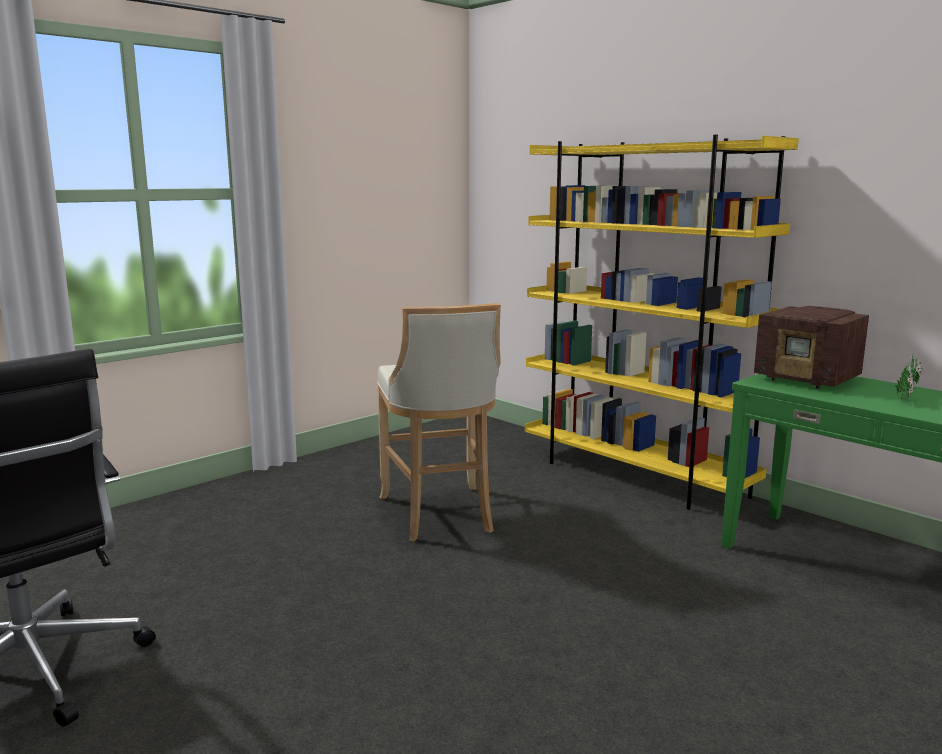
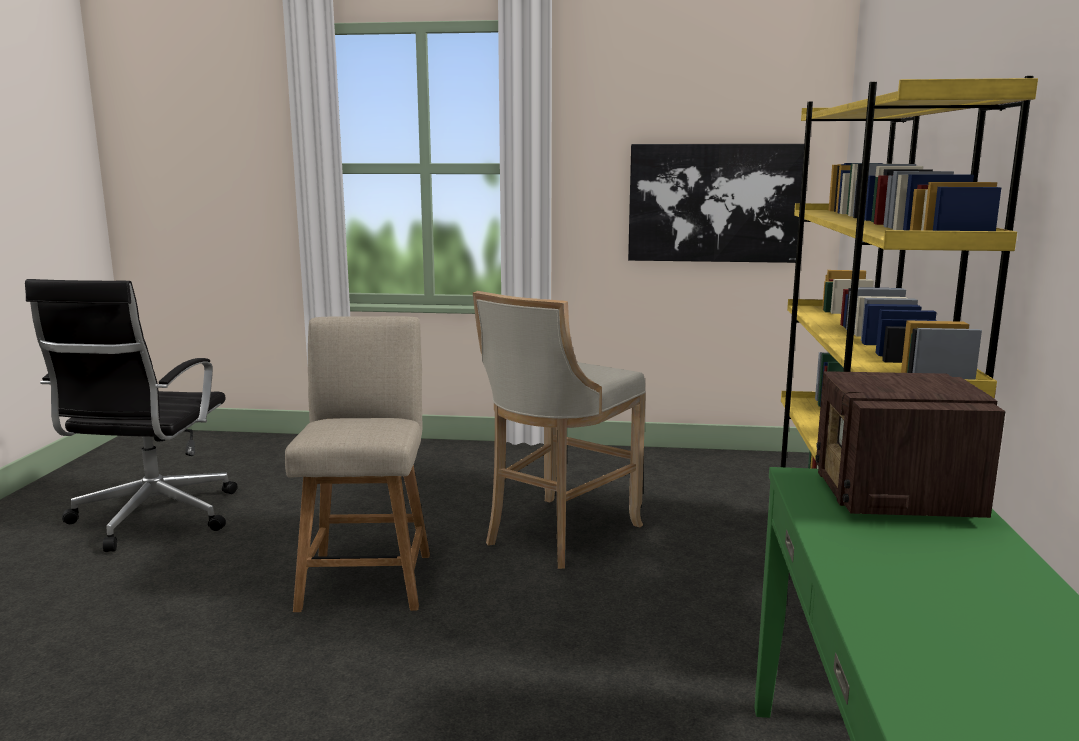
camera: 50 degrees right, 0 degrees up
potted plant [895,356,923,400] -> none
none -> beige chair [285,316,430,612]
none -> picture [628,144,810,263]

